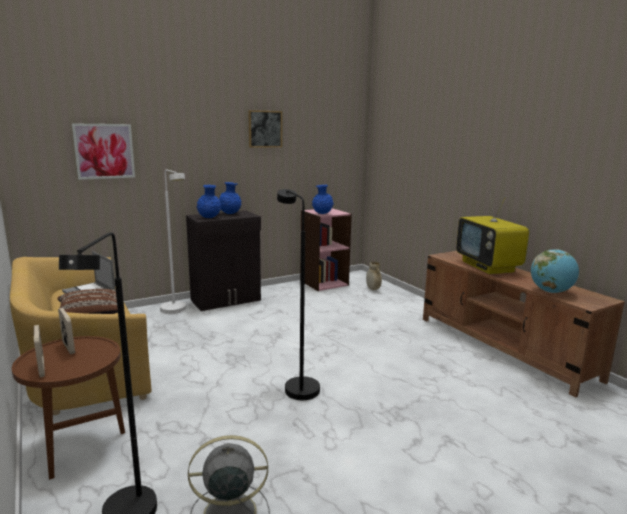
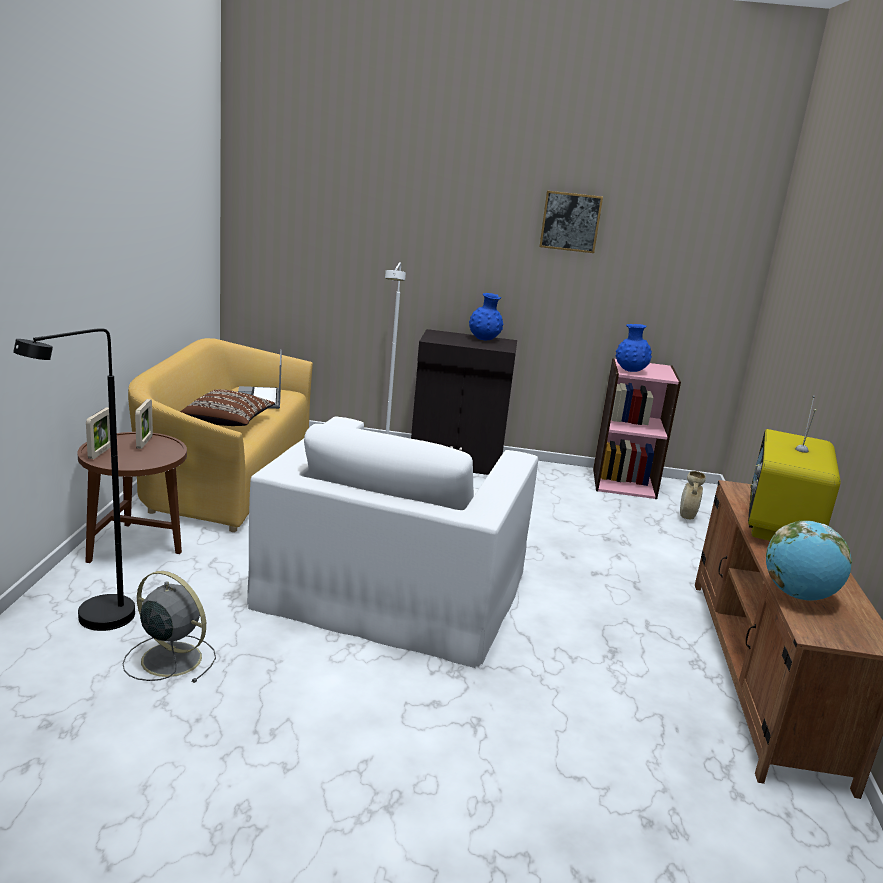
camera: 35 degrees right, 5 degrees up
picture [72,123,135,180] -> none
blue vase [197,185,221,218] -> none
black floor lamp [277,189,320,400] -> white armchair [247,416,538,668]

